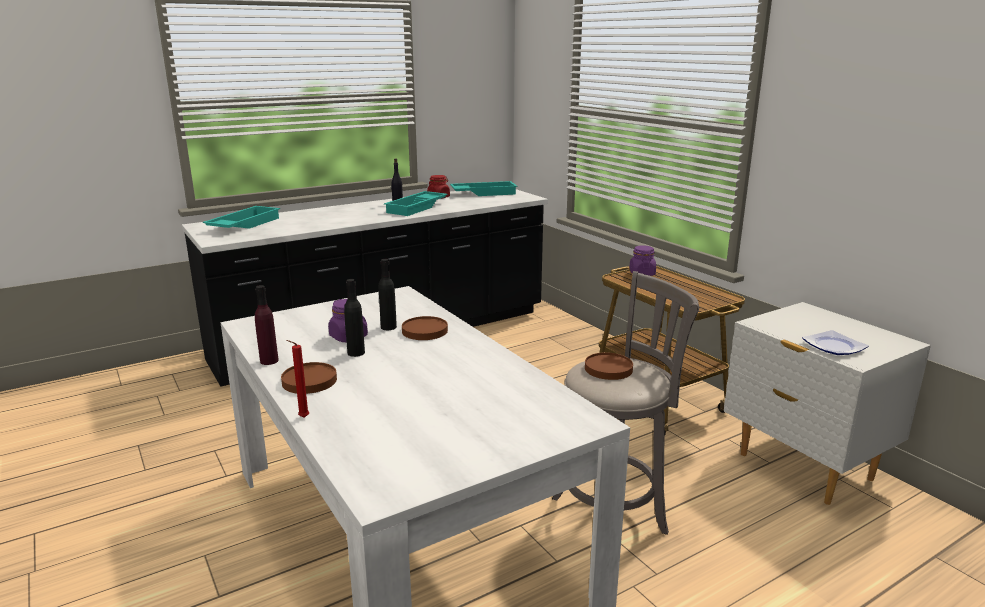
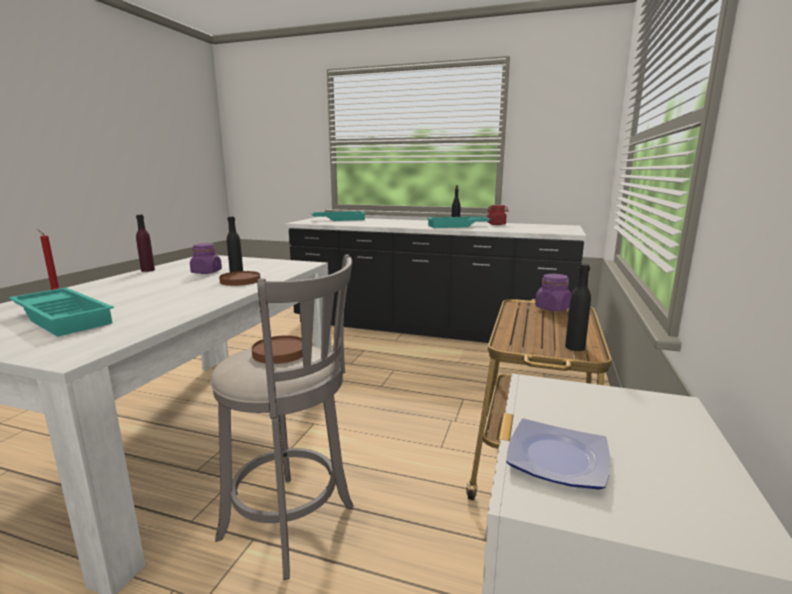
camera: 50 degrees right, 5 degrees down
brown plate [281,362,337,394] -> none
black bottle [344,279,365,357] -> black bottle moved to [565,264,591,351]
turquoise tray [450,181,517,196] -> turquoise tray moved to [9,288,114,337]

